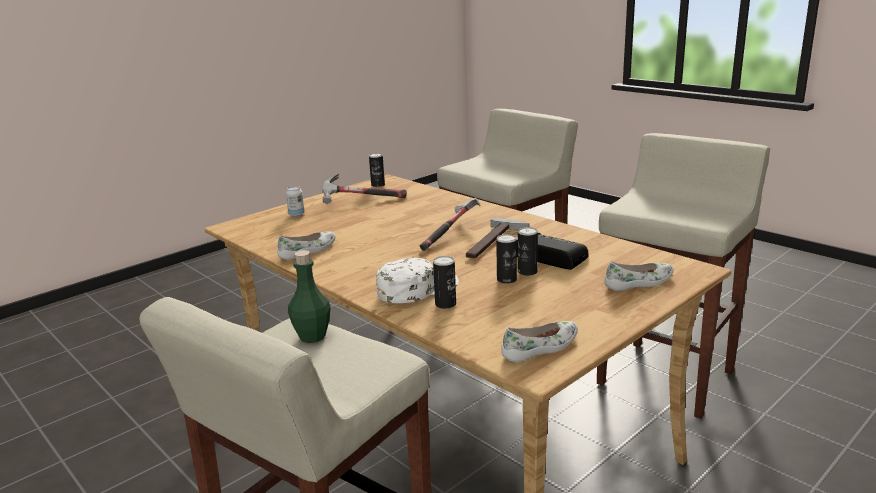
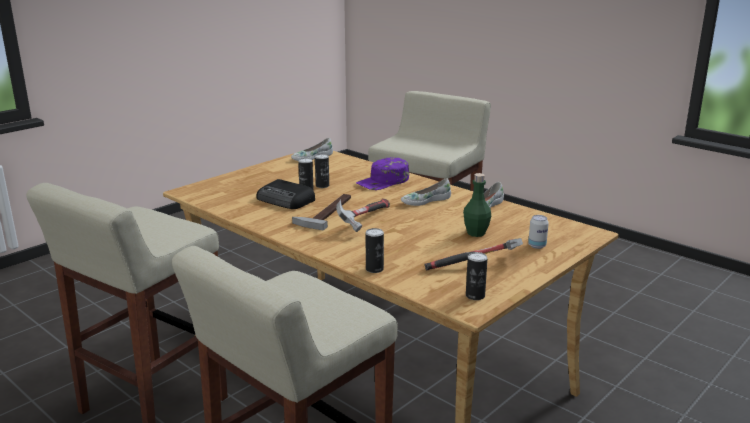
camera: 175 degrees right, 0 degrees up
green bottle [288,250,331,343] -> green bottle moved to [463,173,491,237]
white cap [377,257,459,303] -> purple cap [356,158,409,190]
can [433,256,456,309] -> can moved to [366,228,384,273]
white shoe [605,261,674,291] -> white shoe moved to [401,179,451,206]

